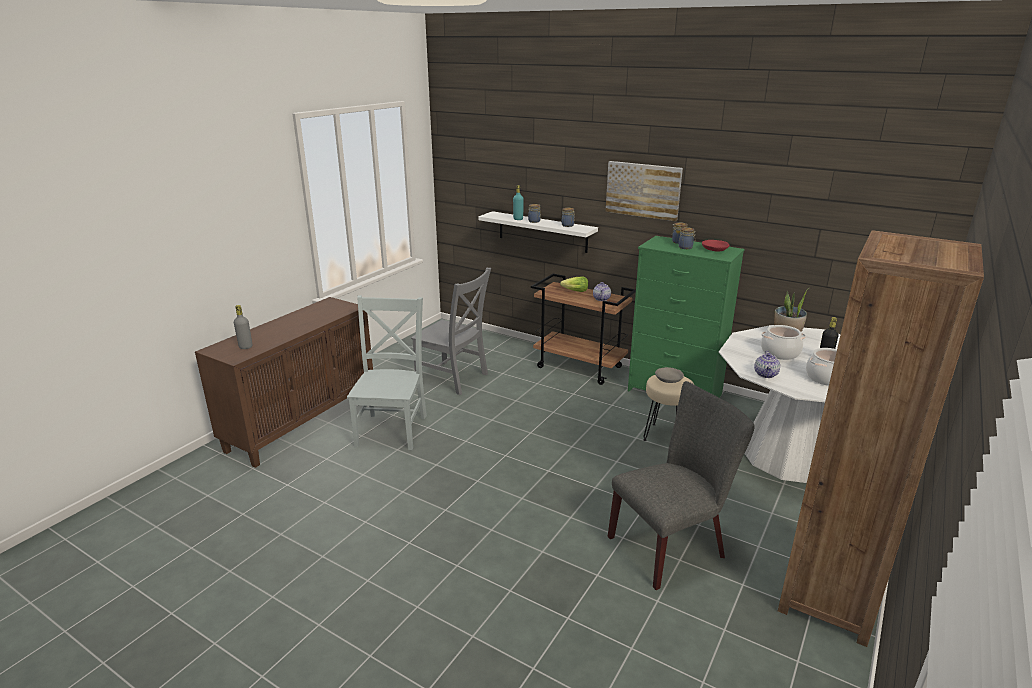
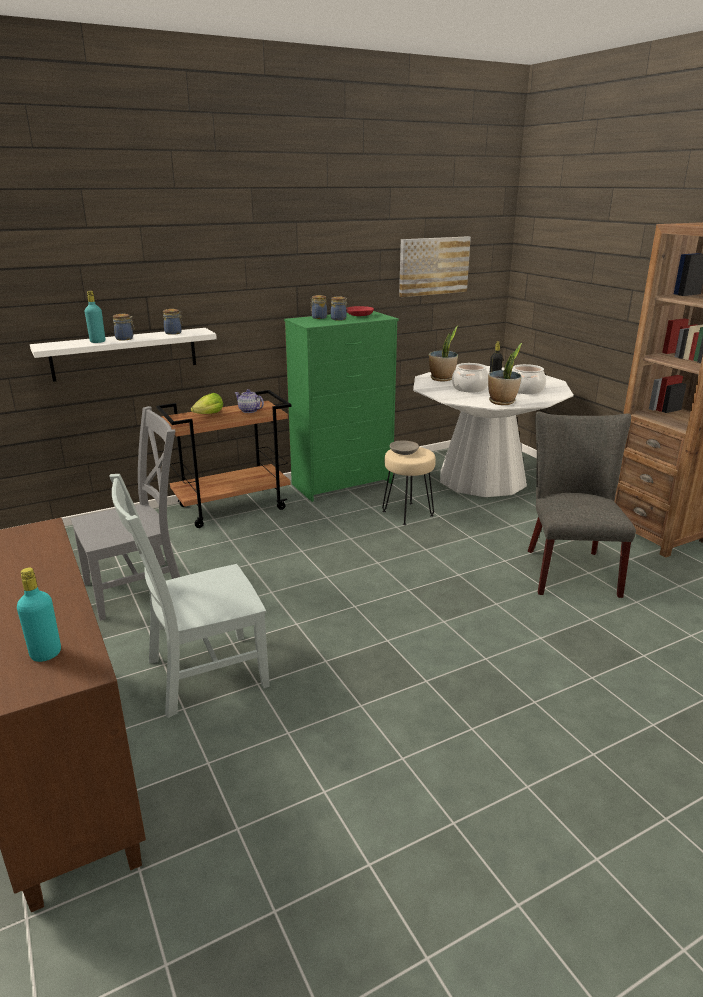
camera: 60 degrees left, 0 degrees up
grey bottle [234,305,253,349] -> turquoise bottle [17,568,61,662]
grey chair [347,295,427,450] -> grey chair turned 60 degrees counterclockwise [109,474,270,718]
picture [606,161,683,221] -> picture moved to [399,236,471,297]
teapot [754,351,780,378] -> potted plant [488,343,522,405]

